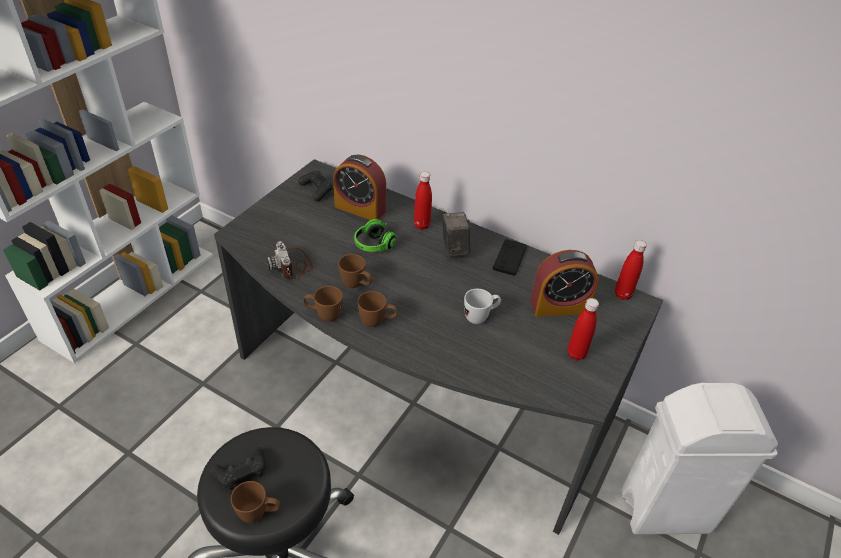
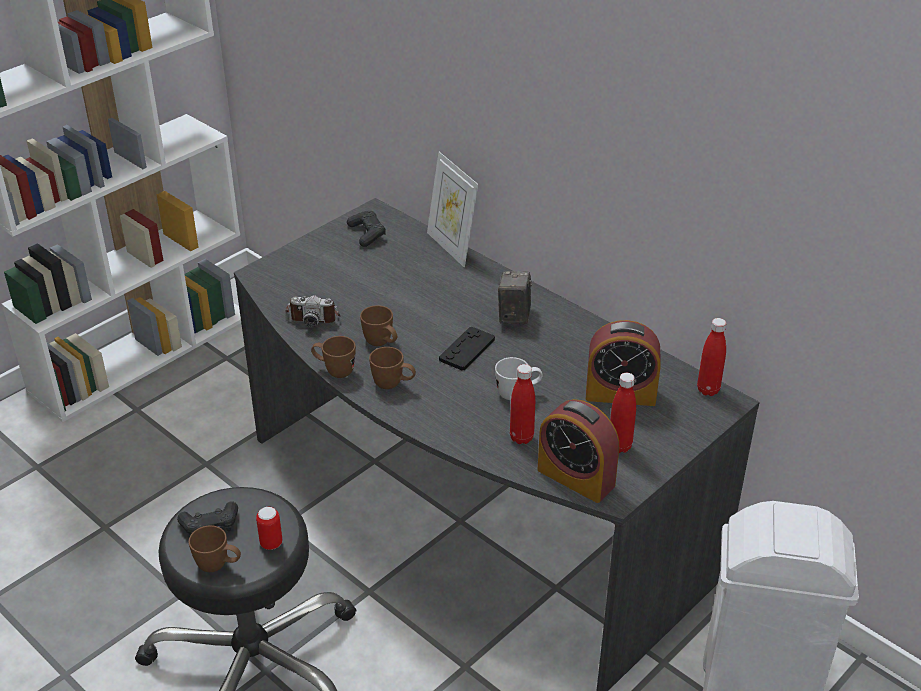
camera: 15 degrees right, 5 degrees down
camera [266,241,313,279] -> camera turned 75 degrees counterclockwise [285,295,340,327]
alarm clock [333,155,386,220] -> alarm clock moved to [537,399,619,503]
headphones [354,218,396,252] -> none
red bottle [414,172,432,230] -> red bottle moved to [510,364,535,444]
black game controller [493,239,527,276] -> black game controller moved to [439,327,495,371]
none -> can [256,507,282,550]
none -> picture frame [427,152,478,267]

